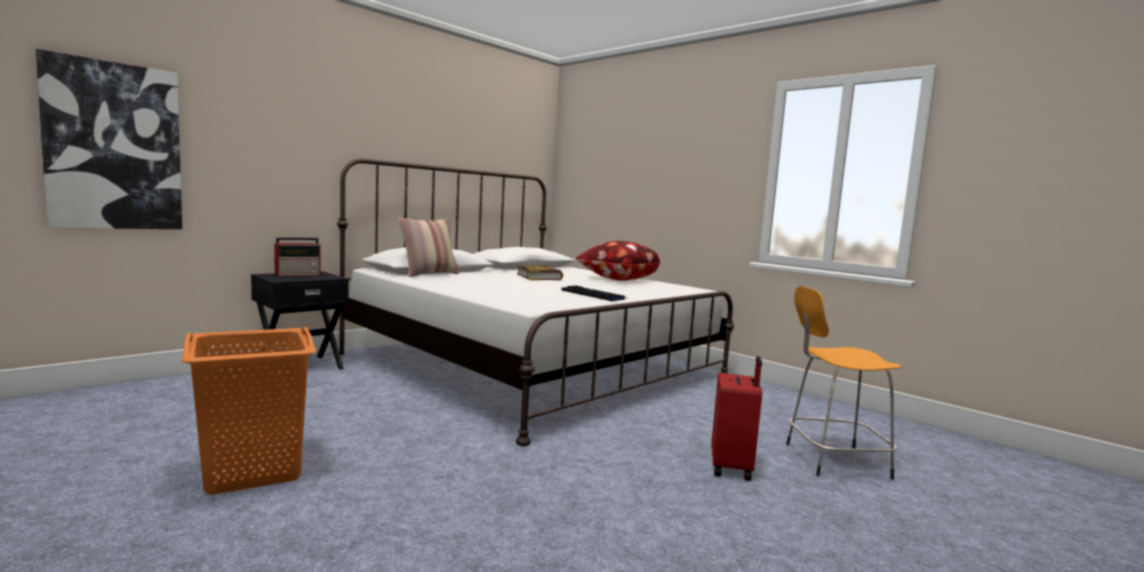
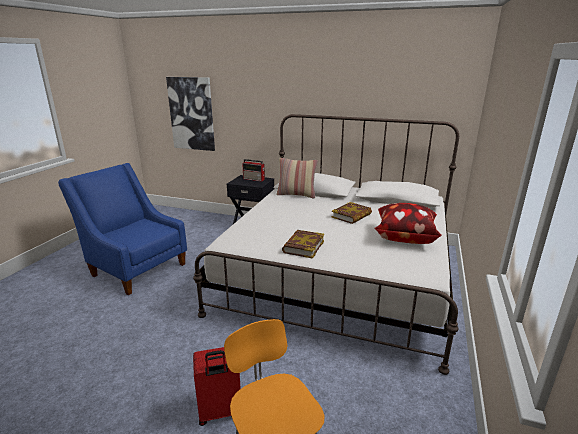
camera: 65 degrees right, 15 degrees up
orange laundry basket [181,327,317,495] -> blue armchair [58,163,187,295]
keyboard [561,286,626,301] -> book [282,230,324,259]

